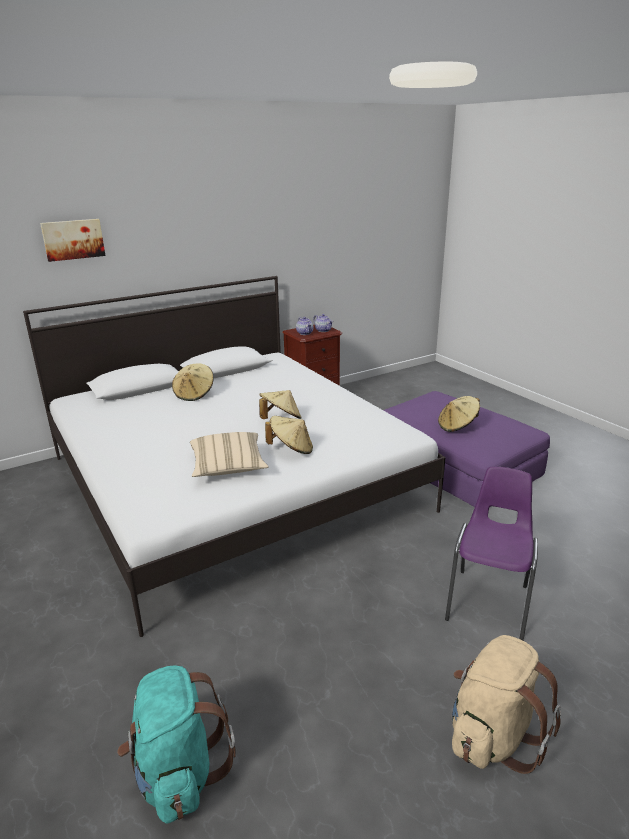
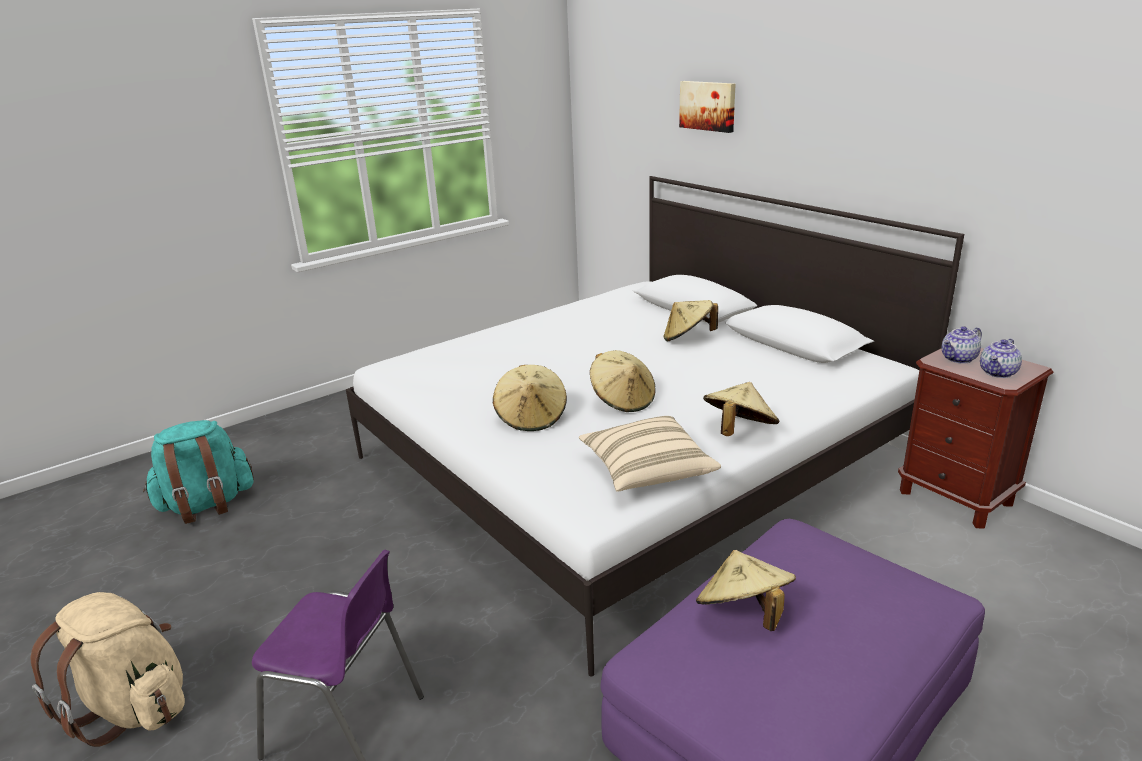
camera: 85 degrees right, 0 degrees up
beige pillow [190,432,269,477] -> beige pillow moved to [579,416,721,492]
none -> beige hat [703,382,779,436]

